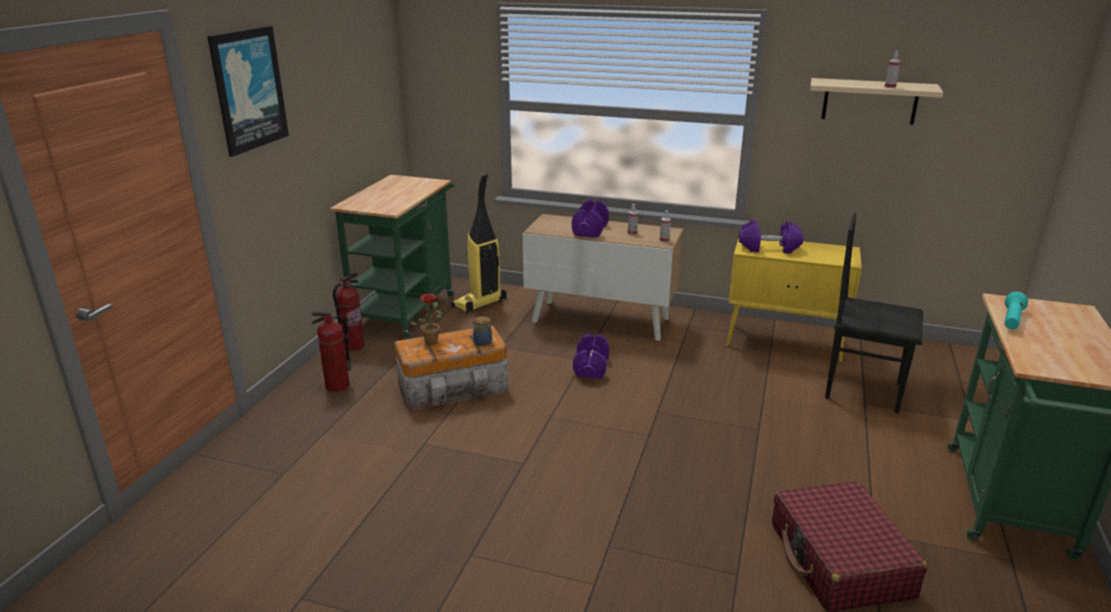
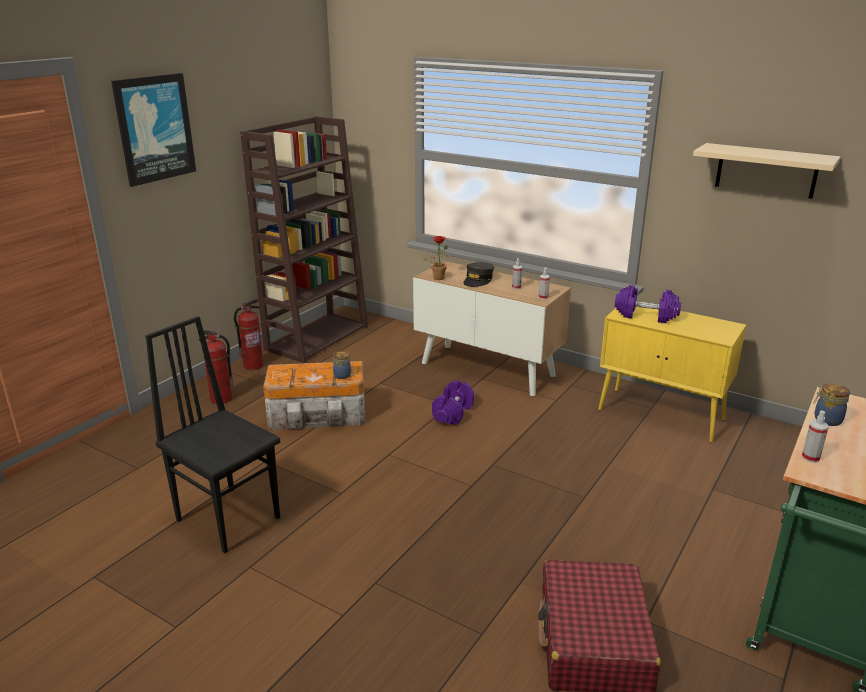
camera: 15 degrees right, 0 degrees up
green cart [330,175,455,339] -> brown bookcase [240,116,368,363]
potted plant [411,294,442,345] -> potted plant moved to [423,236,450,280]
vacuum cleaner [451,173,507,313] -> none
purple dumbbell [572,199,609,238] -> grey cap [463,262,494,287]
black chair [825,213,923,413] -> black chair moved to [145,316,280,553]
spray bottle [885,51,901,88] -> spray bottle moved to [802,410,829,463]
turquoise flashlight [1005,292,1028,329] -> jar [813,383,850,426]

